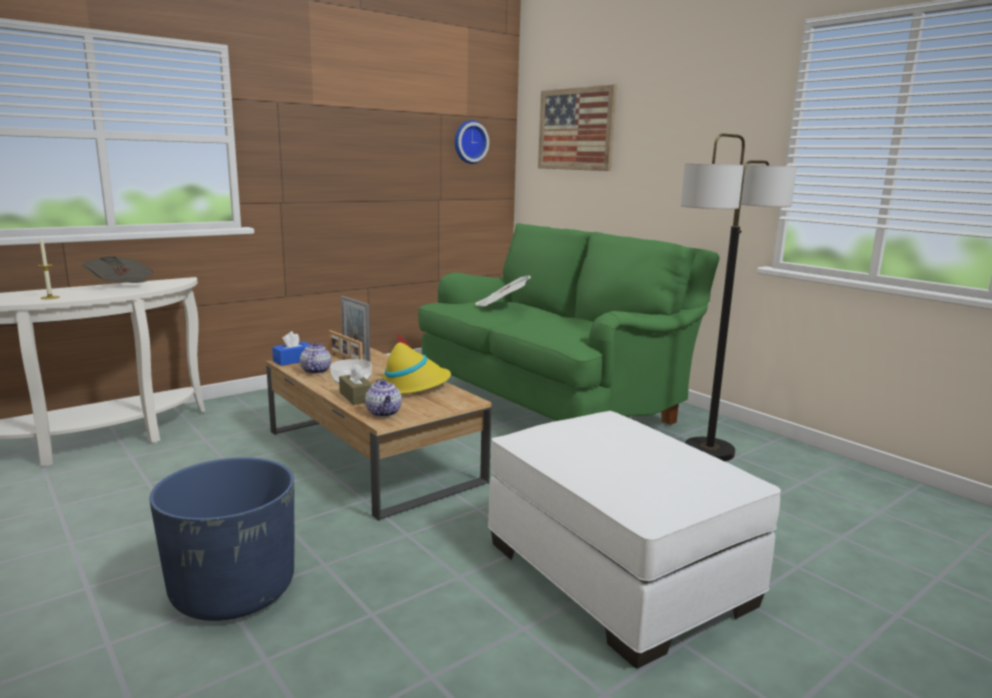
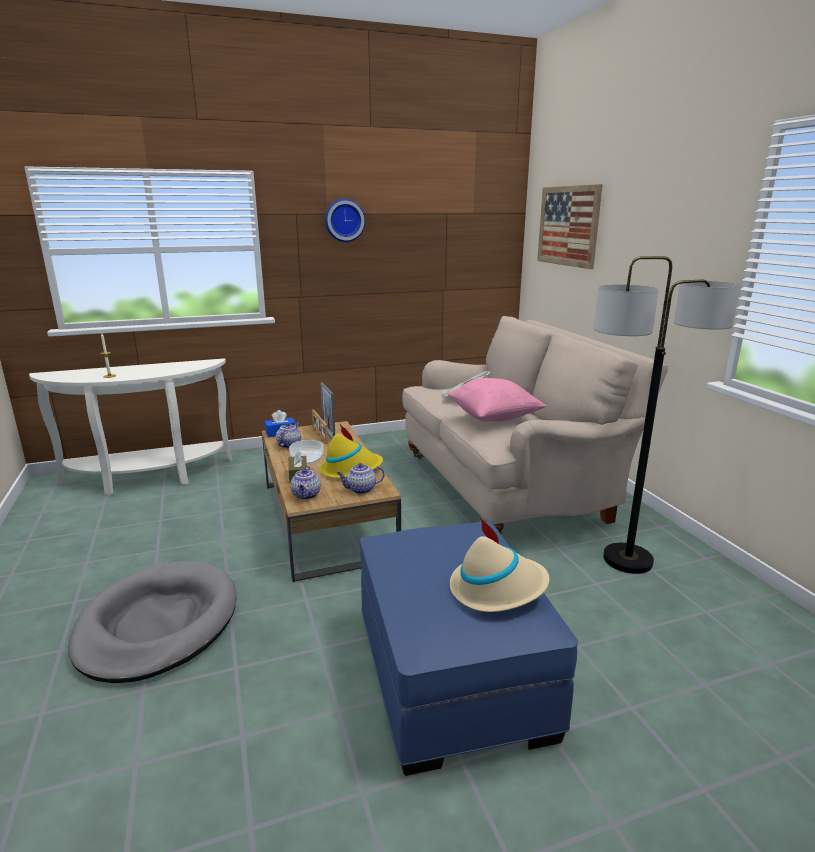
camera: 20 degrees right, 5 degrees up
newspaper [82,256,153,283] -> none
blue planter [150,457,294,621] -> grey dog bed [68,561,237,683]
green sofa [418,223,719,425] -> beige sofa [402,316,668,534]
wall clock [455,120,489,164] -> wall clock moved to [325,199,365,242]
white ottoman [488,411,781,669] -> blue ottoman [360,522,578,776]
none -> teapot [337,463,385,494]
none -> pink pillow [448,378,547,422]
none -> beige hat [450,518,550,612]

